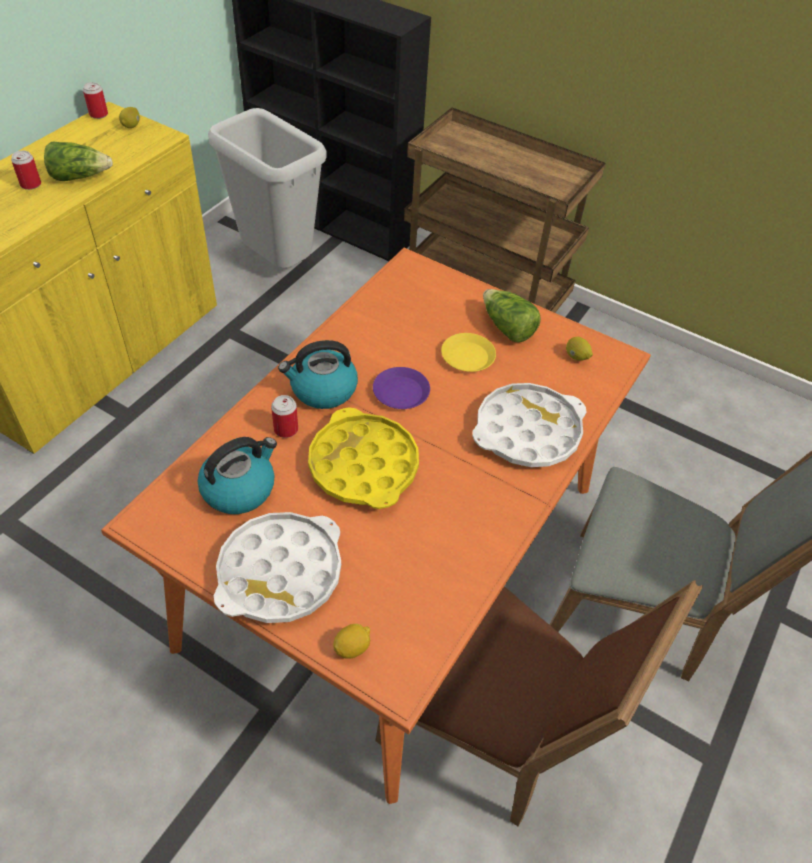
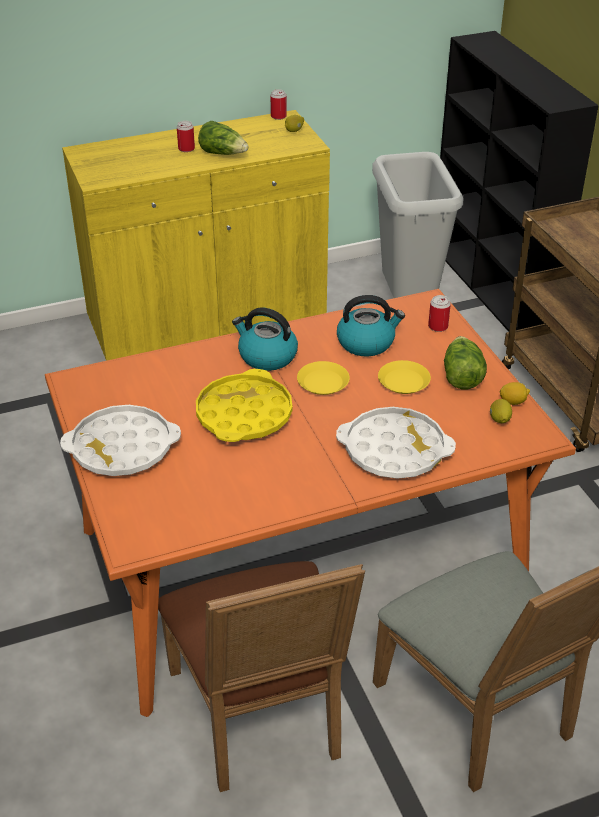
camera: 40 degrees right, 10 degrees down
kettle [198,437,277,514] -> kettle moved to [337,295,405,357]
can [271,395,298,438] -> can moved to [428,295,451,332]
lemon [333,624,370,659] -> lemon moved to [499,382,530,405]
purple plate [373,367,430,409] -> yellow plate [297,361,350,395]

